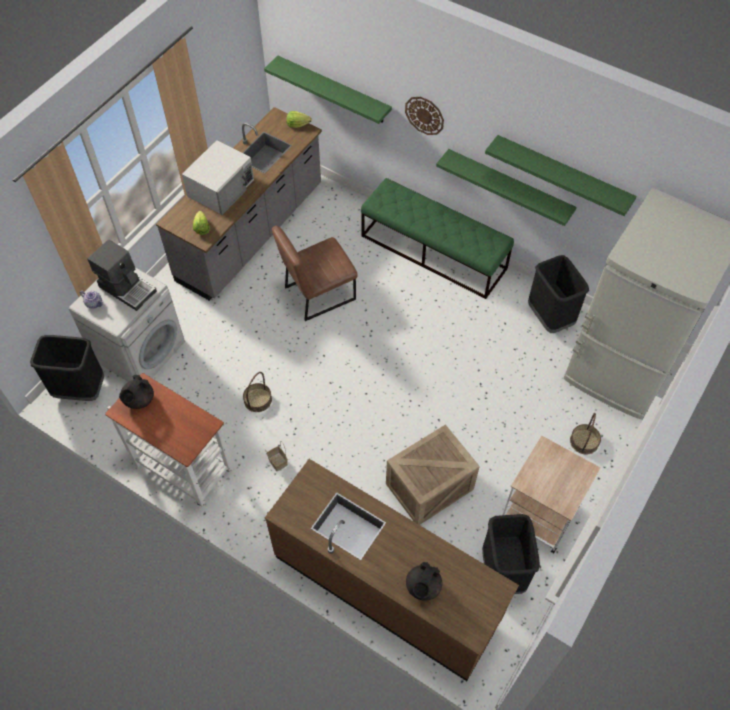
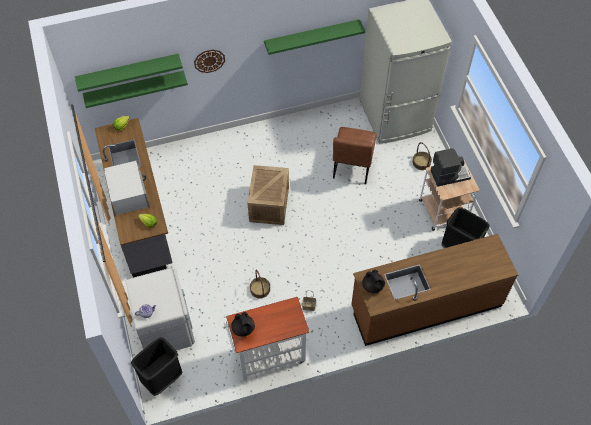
camera: 50 degrees left, 0 degrees up
coffee machine [87,239,157,311] -> coffee machine moved to [430,148,471,187]
brown chair [272,226,358,321] -> brown chair moved to [333,127,377,184]
green bench [361,178,514,299] -> none
crate [386,424,480,525] -> crate moved to [247,165,289,225]
black teapot [406,562,442,601] -> black teapot moved to [362,270,385,293]
green shelf [436,149,577,226] -> green shelf moved to [75,54,183,92]
black trash can [528,255,589,333] -> none

